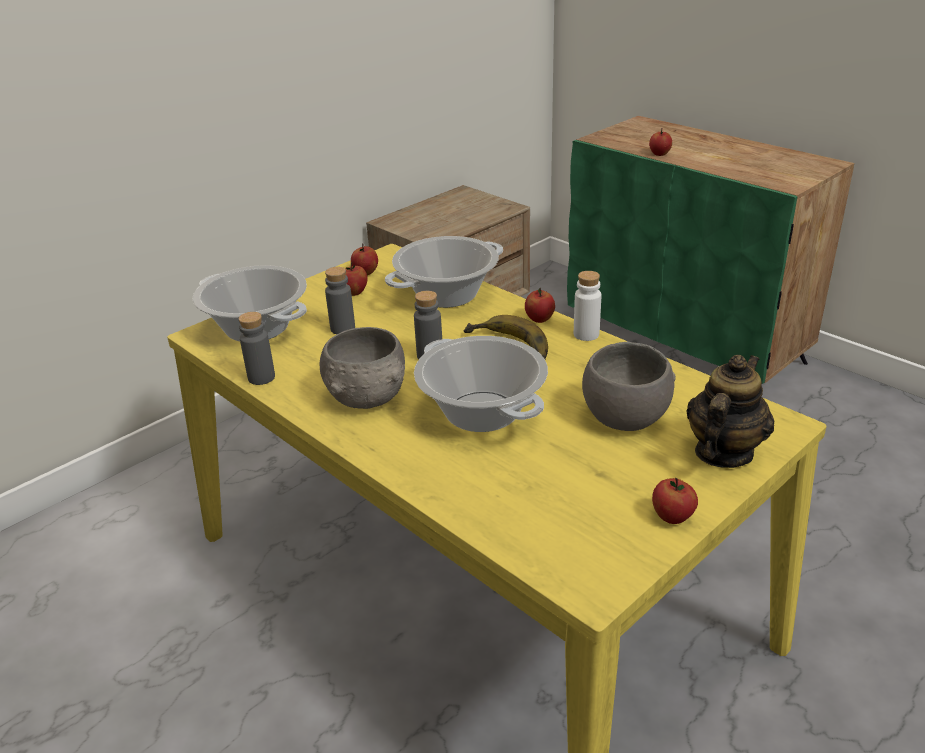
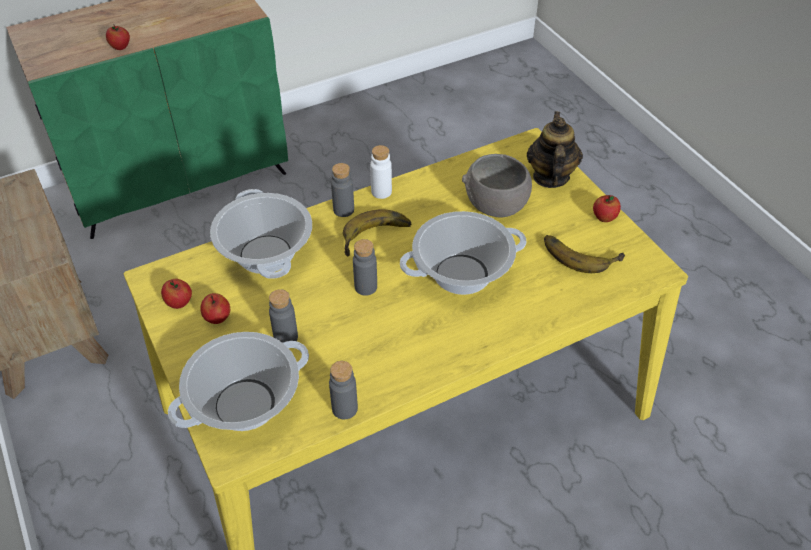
camera: 75 degrees left, 15 degrees up
grey bowl [319,327,405,409] -> none
apple [525,288,555,323] -> grey bottle [331,163,354,217]
teapot [686,355,774,468] -> teapot turned 45 degrees clockwise [527,111,583,188]
none -> banana [544,235,625,273]

